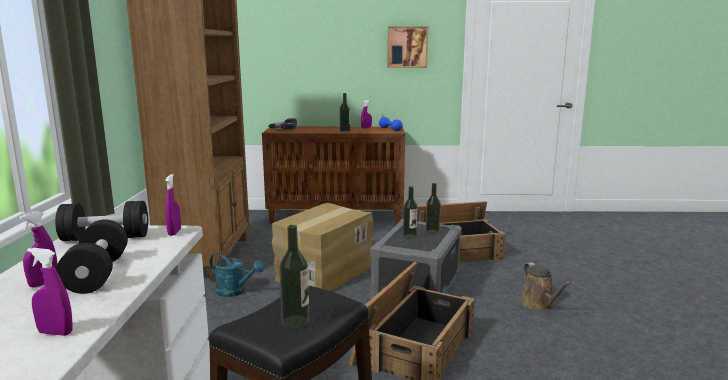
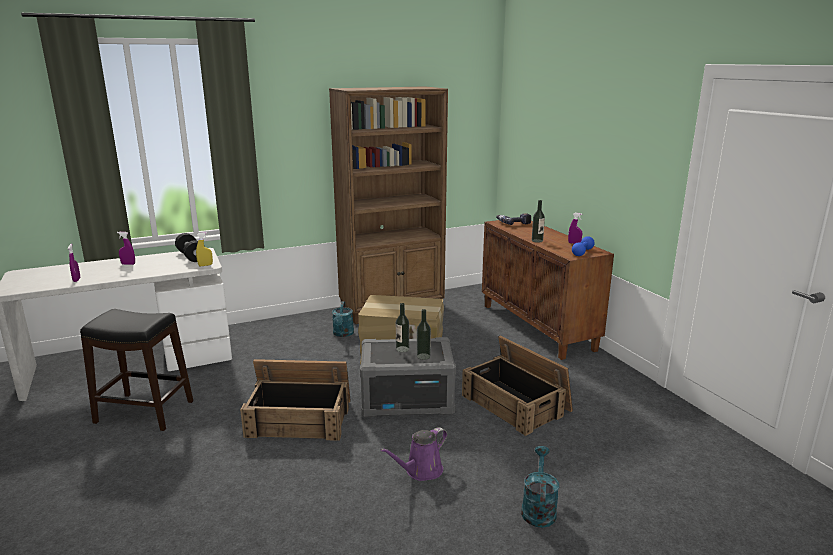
camera: 65 degrees right, 5 degrees up
black dumbbell [56,219,128,294] -> none
purple spray bottle [165,174,181,236] -> yellow spray bottle [196,232,213,266]
bottle [279,225,310,329] -> none
picture [387,27,428,68] -> none
brown watering can [520,262,571,311] -> purple watering can [380,427,447,481]
none -> turquoise watering can [521,446,559,528]

